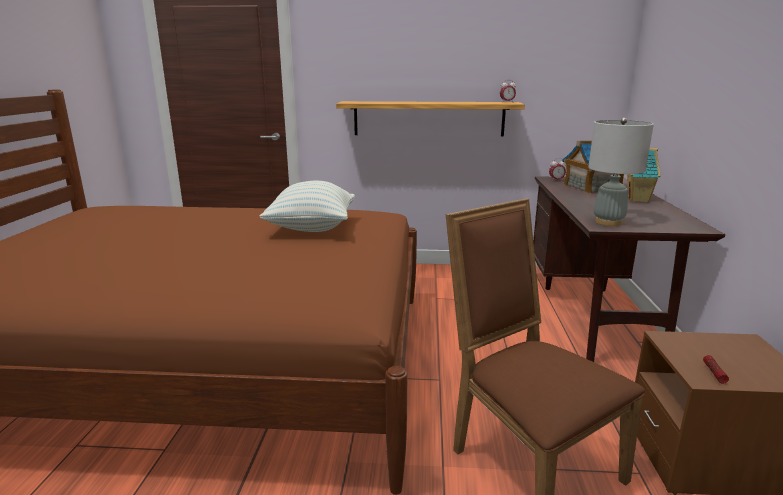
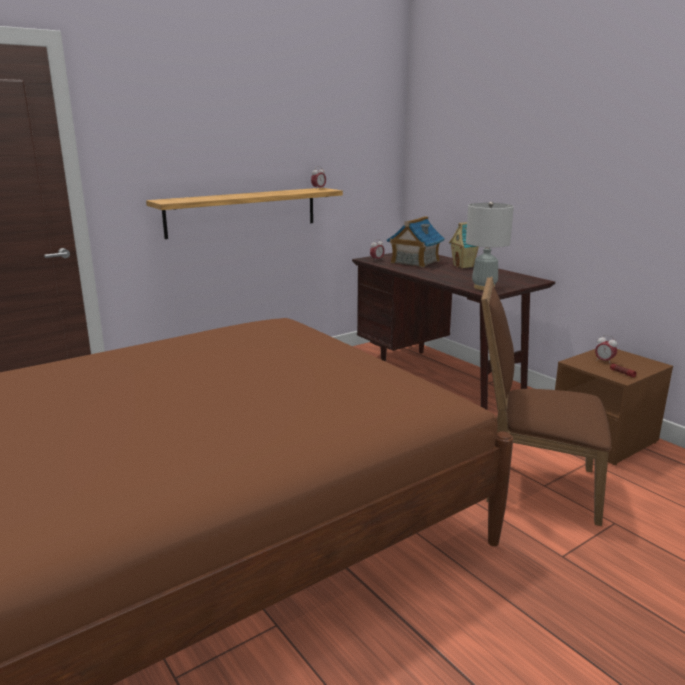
camera: 40 degrees left, 0 degrees up
pillow [260,181,355,232] -> none
none -> alarm clock [595,335,617,363]

